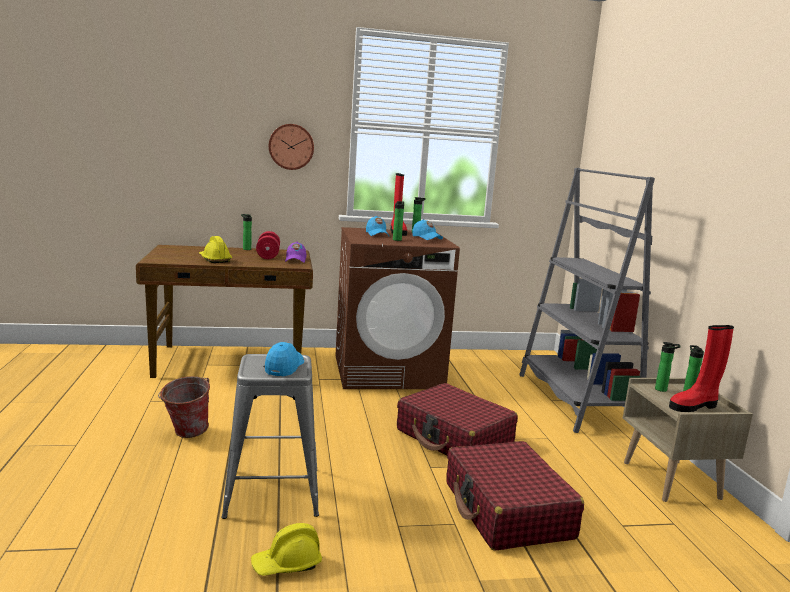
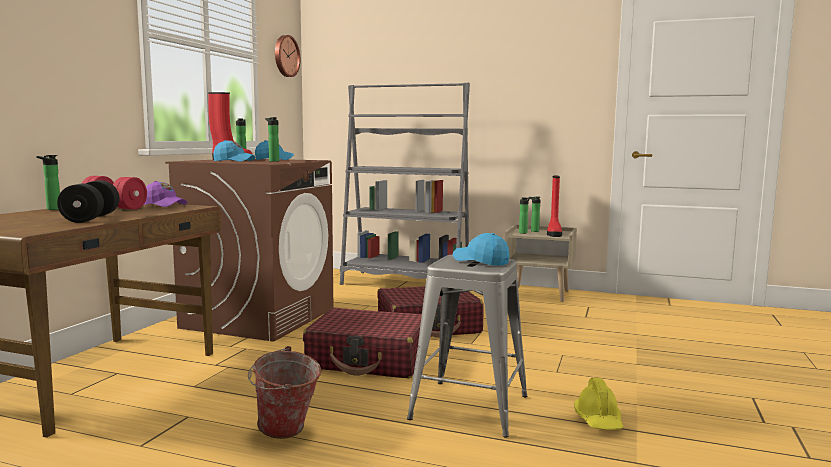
camera: 60 degrees left, 5 degrees down
yellow hard hat [199,236,232,263] -> black dumbbell [57,180,119,223]
wall clock [269,124,314,170] -> wall clock moved to [275,35,300,77]
red suitcase [446,441,584,551] -> red suitcase moved to [303,307,422,378]

